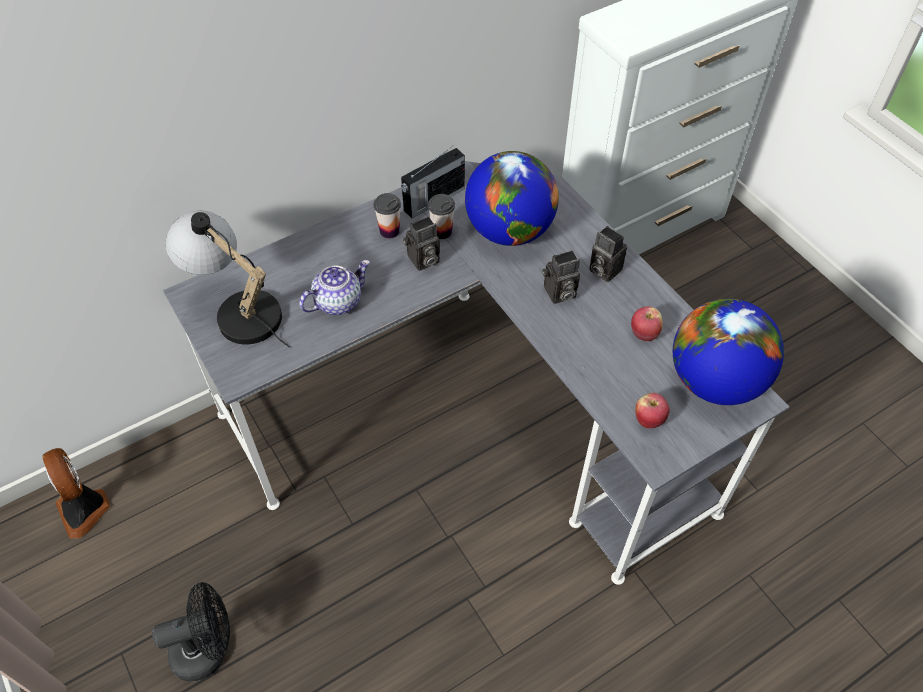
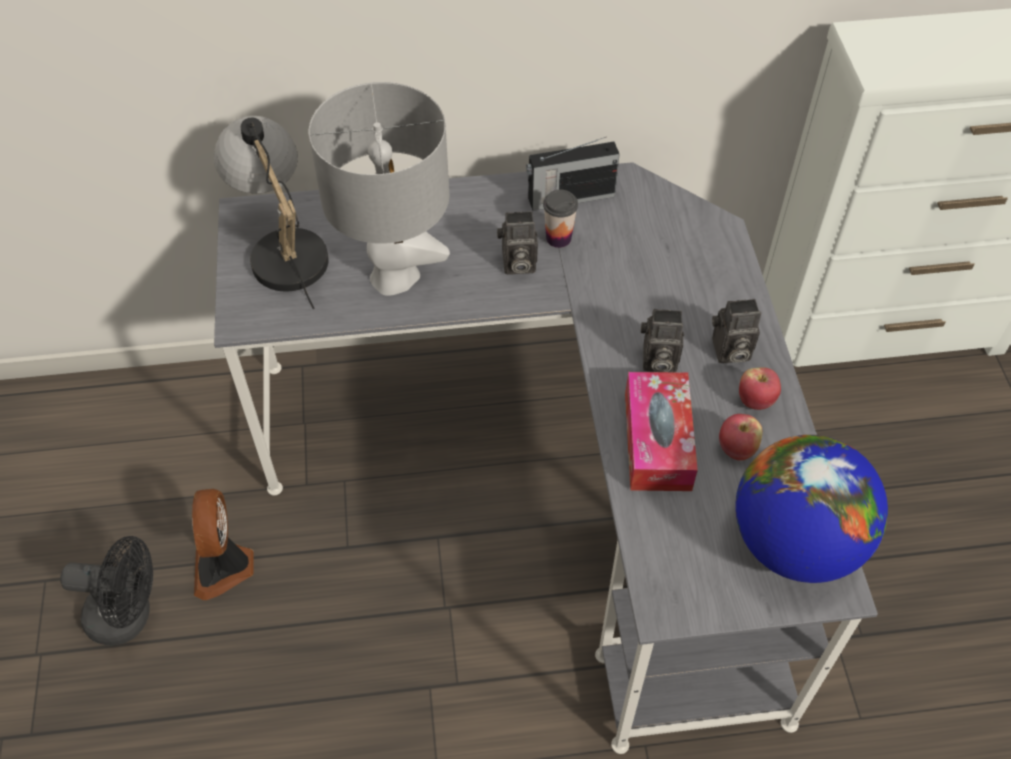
camera: 25 degrees right, 0 degrees up
fan [42,448,110,539] -> fan moved to [192,489,254,600]
teapot [299,260,370,315] -> grey table lamp [309,82,450,296]
cup [374,193,401,239] -> none
globe [465,151,559,246] -> none
camera [589,226,627,282] -> camera turned 75 degrees counterclockwise [712,299,761,363]
apple [635,393,670,428] -> apple moved to [739,367,781,410]
none -> tissue box [625,372,698,491]

